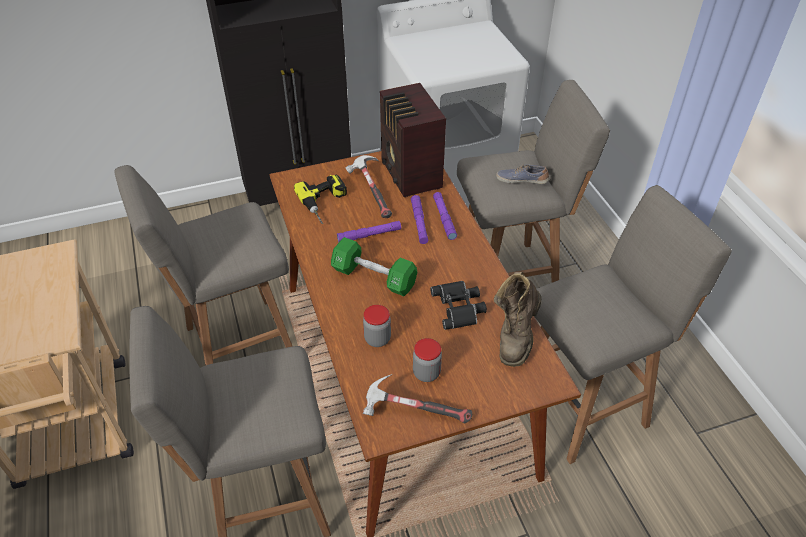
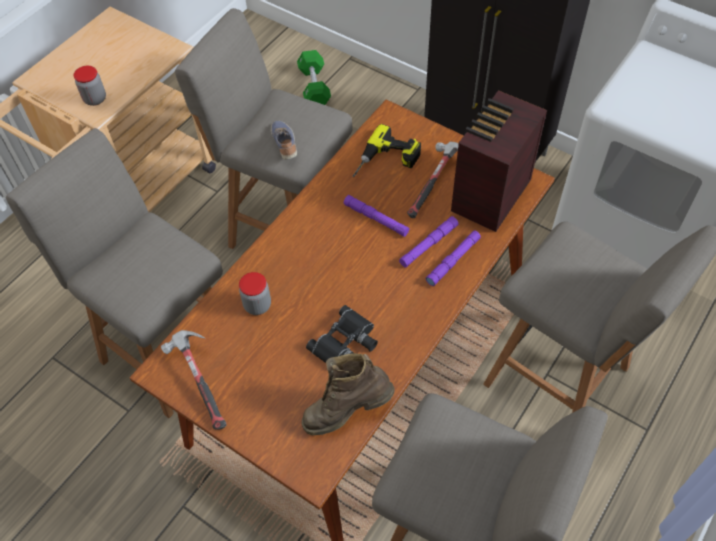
camera: 55 degrees right, 10 degrees up
green dumbbell [331,237,417,296] -> green dumbbell moved to [297,50,331,105]
jar [413,338,442,382] -> jar moved to [74,66,106,106]
shoe [496,164,549,184] -> shoe moved to [271,121,297,160]

